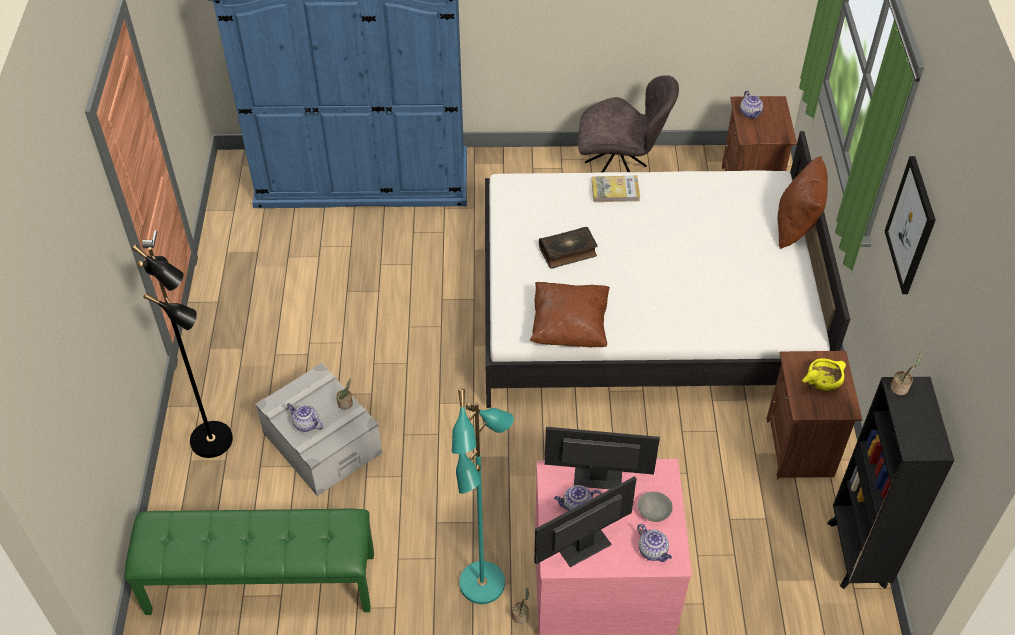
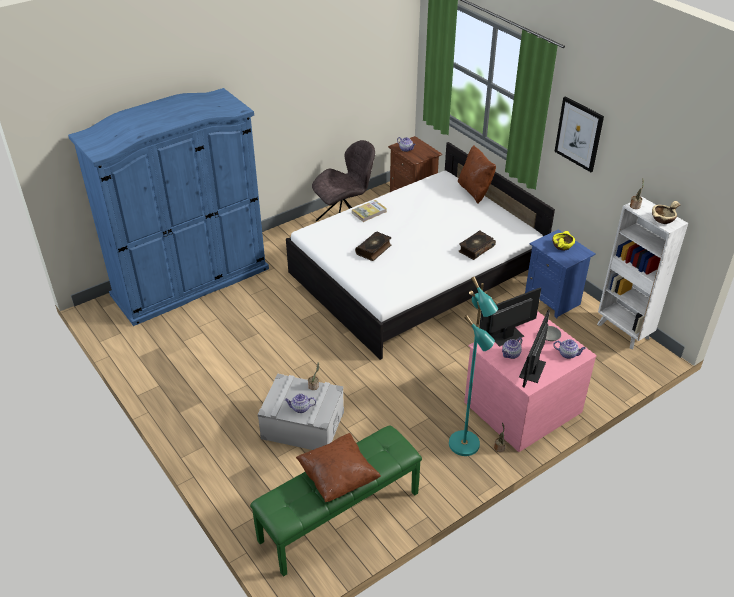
camera: 35 degrees left, 10 degrees down
black floor lamp [132,244,233,458] -> none
brown pillow [530,282,610,347] -> brown pillow moved to [296,433,381,502]
brown nightstand [767,351,862,479] -> blue nightstand [525,229,595,318]
black bookcase [827,377,954,589] -> white bookcase [597,197,688,349]
none -> book [458,231,496,260]
none -> beige bowl [652,201,681,224]

